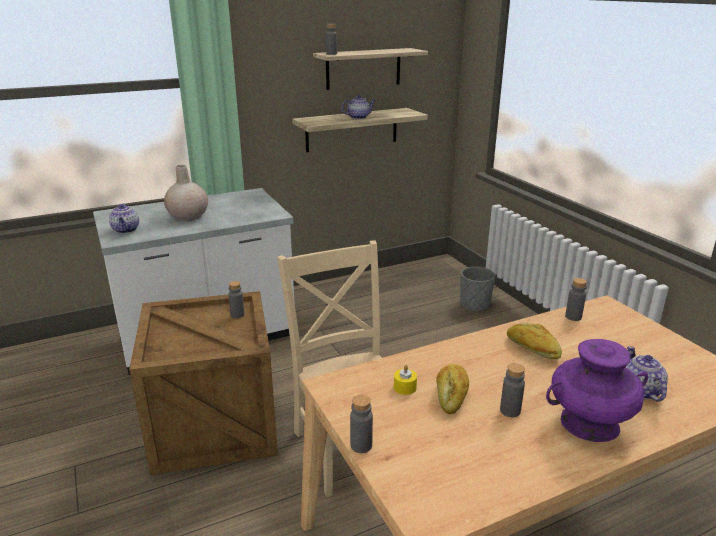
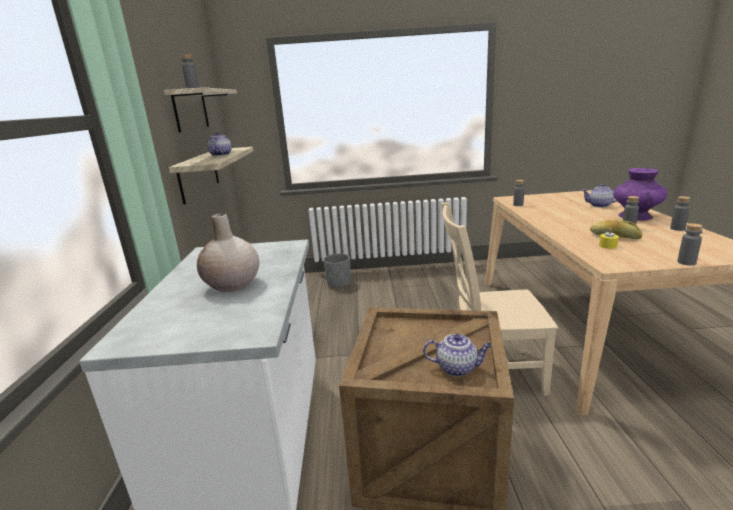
camera: 65 degrees left, 5 degrees down
teapot [109,203,139,233] -> teapot moved to [423,334,492,376]
grey bottle [228,281,245,318] -> grey bottle moved to [670,196,691,231]
bread [507,323,562,359] -> none

